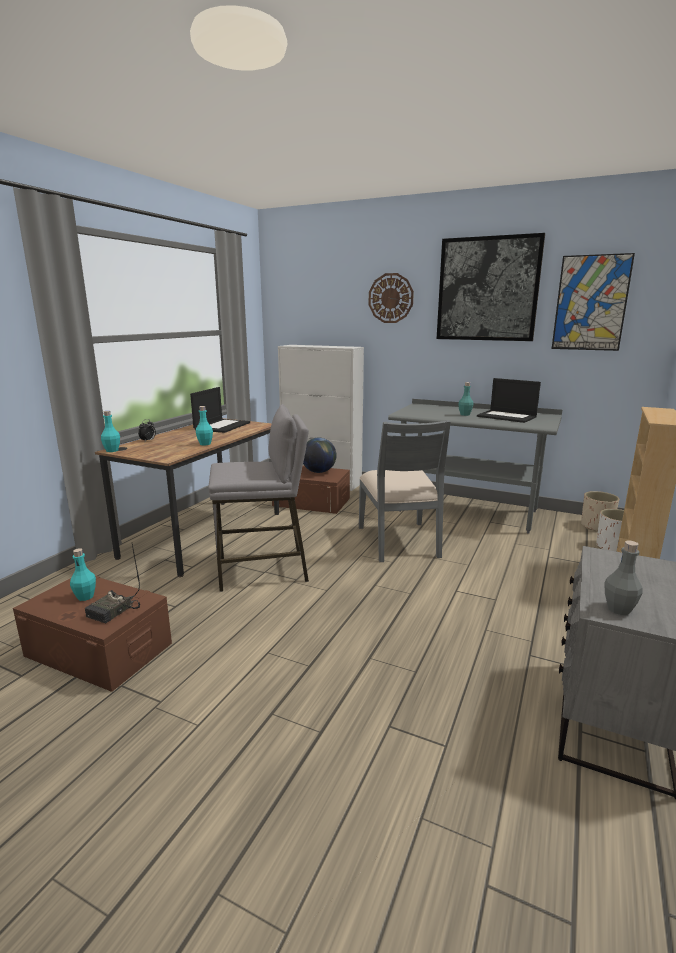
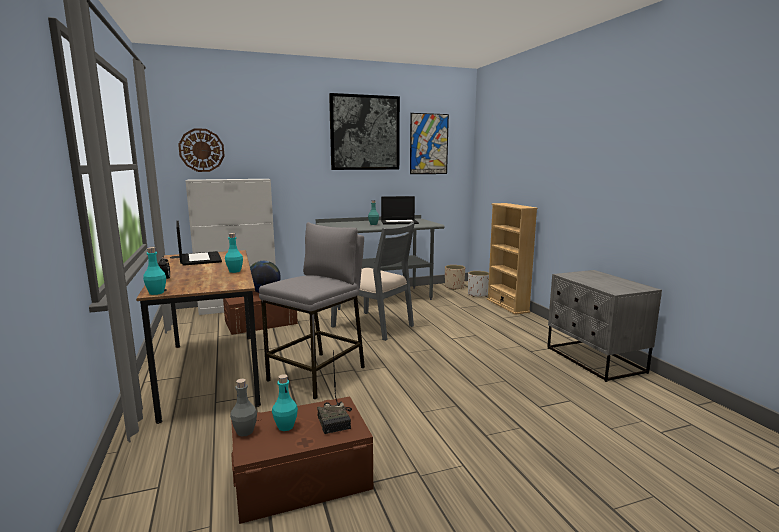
camera: 45 degrees left, 5 degrees down
wall clock [369,273,414,323] -> wall clock moved to [178,128,224,172]
grey bottle [604,541,643,615] -> grey bottle moved to [230,379,257,437]

